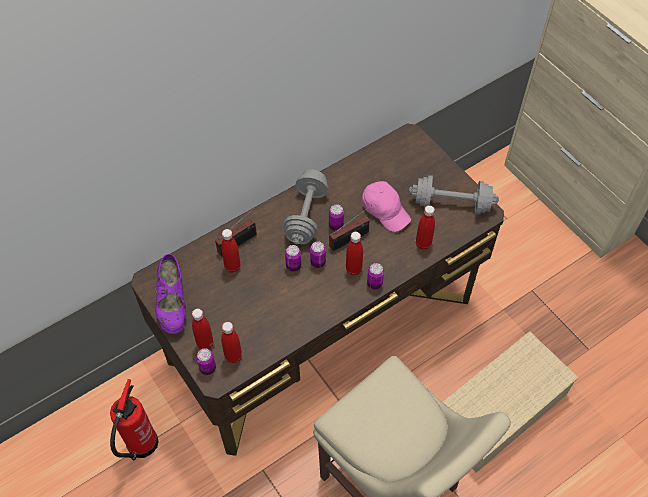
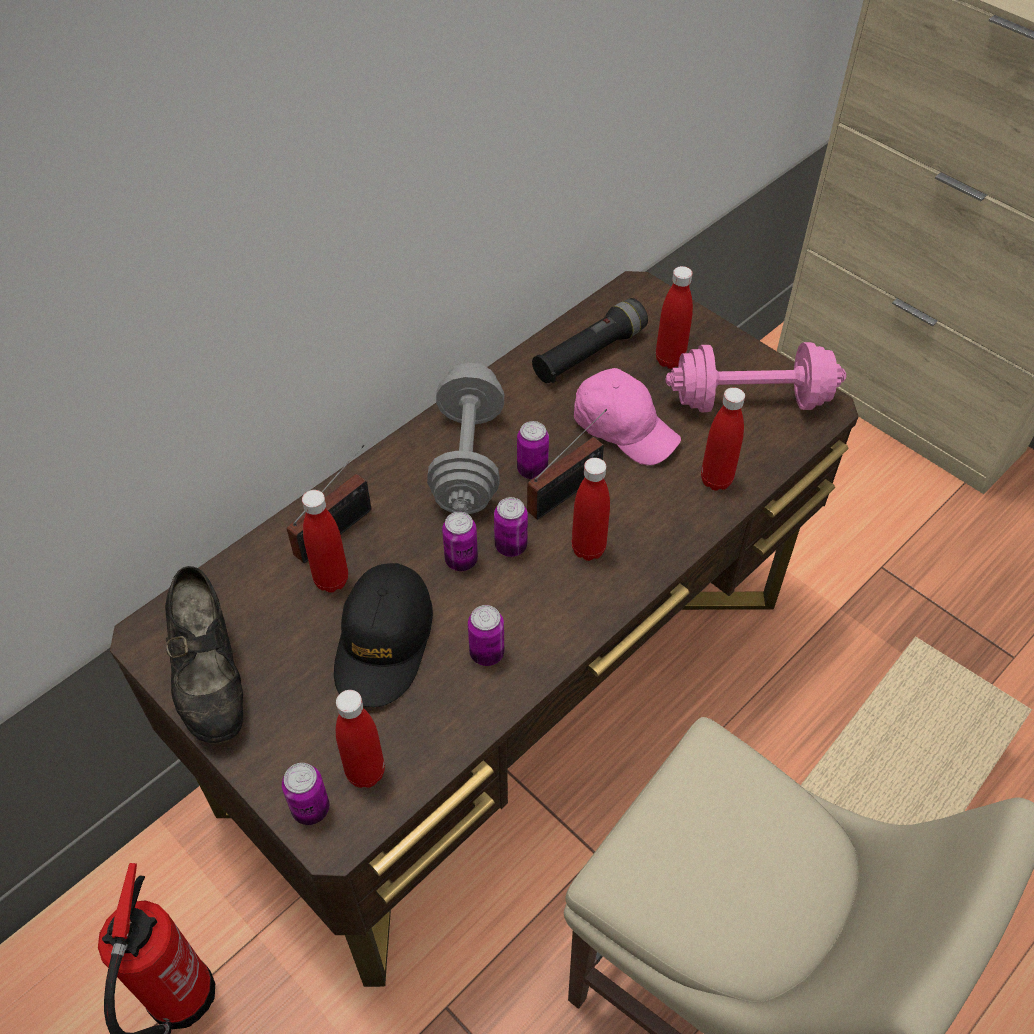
camera: 10 degrees left, 5 degrees down
purple shoe [155,254,186,334] -> black shoe [165,566,243,743]
red bottle [192,309,214,349] -> red bottle moved to [656,266,693,369]
can [367,263,384,290] -> can moved to [468,605,504,666]
grey dumbbell [409,175,499,215] -> pink dumbbell [665,342,846,413]
none -> black cap [334,563,433,707]
none -> black flashlight [532,298,648,383]

